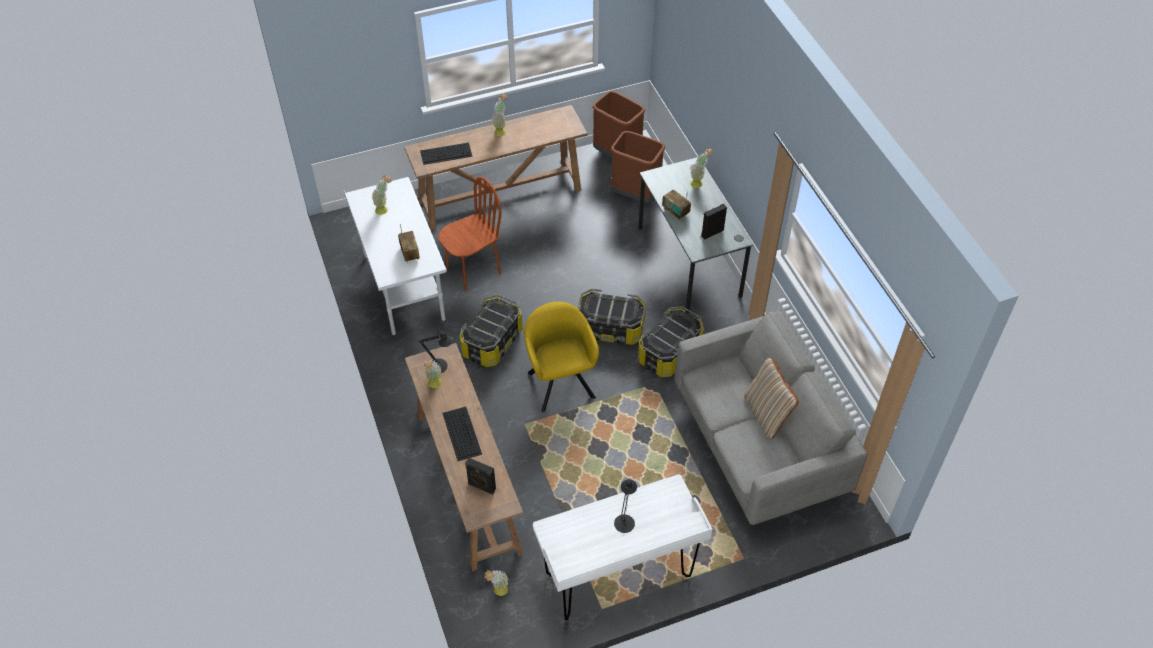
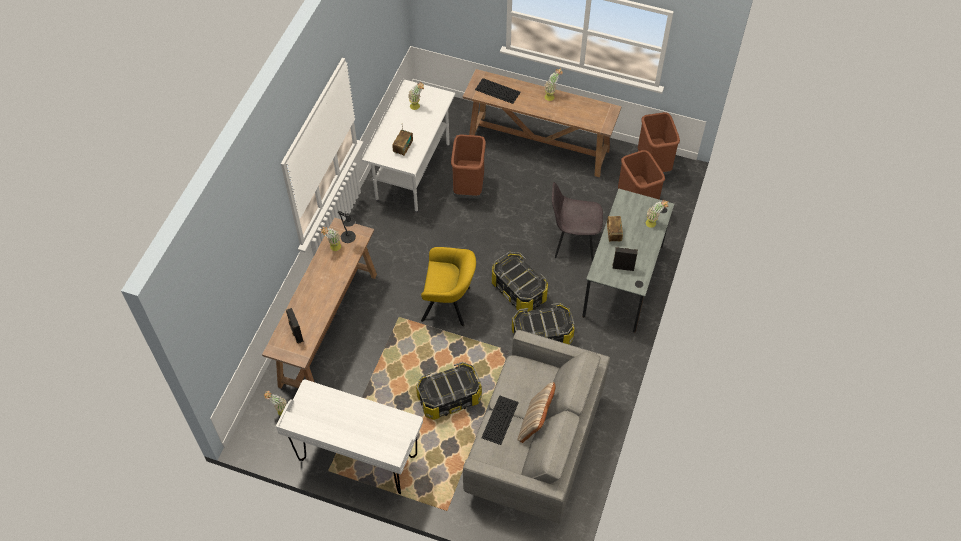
camera: 40 degrees right, 5 degrees up
brown chair [438,177,502,291] -> brown trash can [451,134,486,199]
keyboard [442,407,482,461] -> keyboard moved to [481,395,519,445]
storage box [459,295,523,367] -> storage box moved to [416,362,482,420]
yellow armchair [524,302,599,412] -> yellow armchair turned 75 degrees clockwise [421,247,476,326]
black table lamp [614,479,637,533] -> none
none -> grey chair [552,182,603,261]

